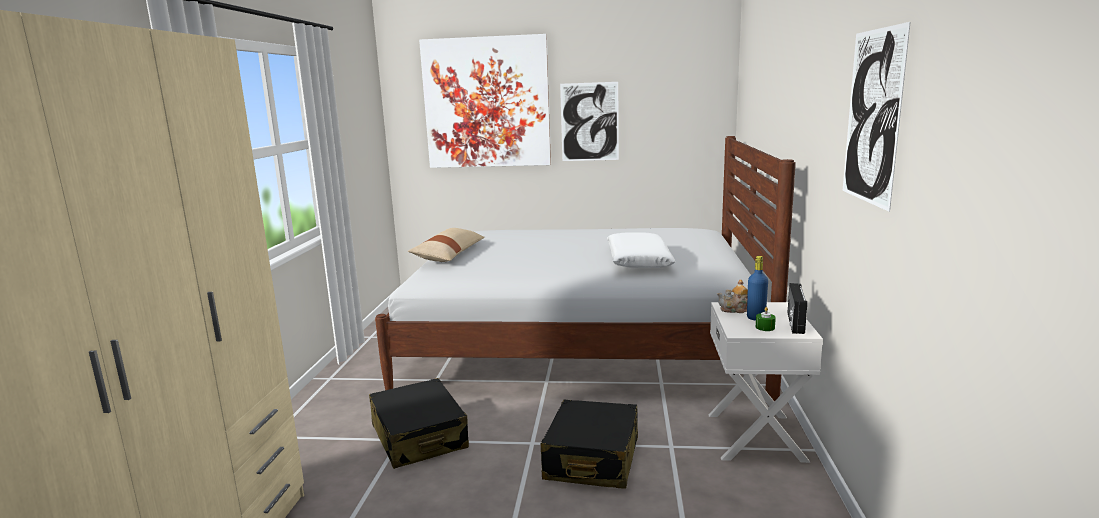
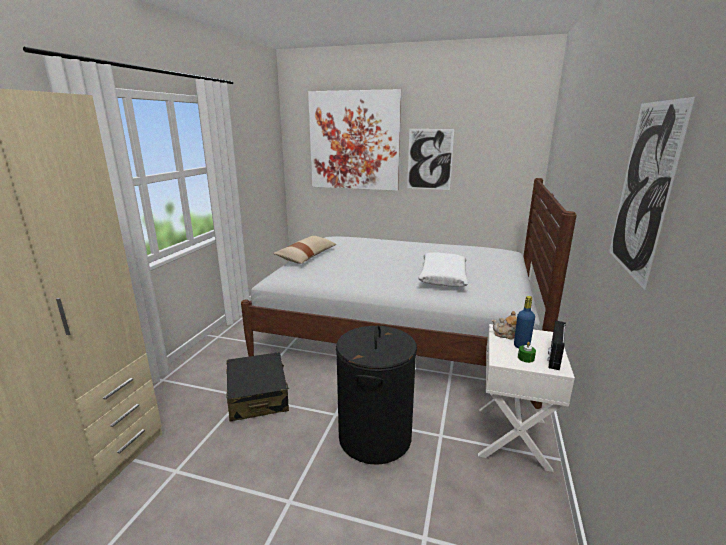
camera: 10 degrees right, 5 degrees up
black suitcase [541,399,638,489] -> black laundry basket [336,325,417,465]

